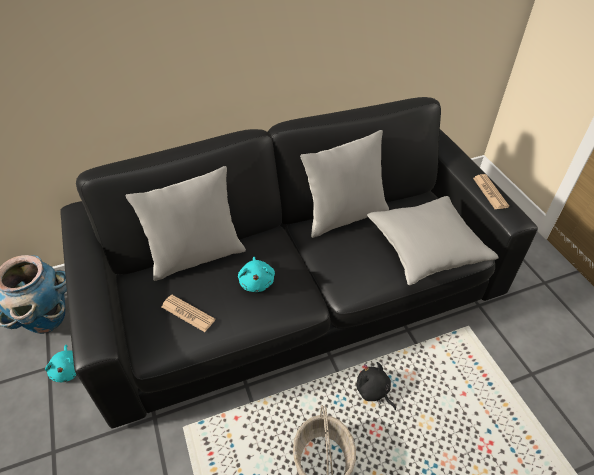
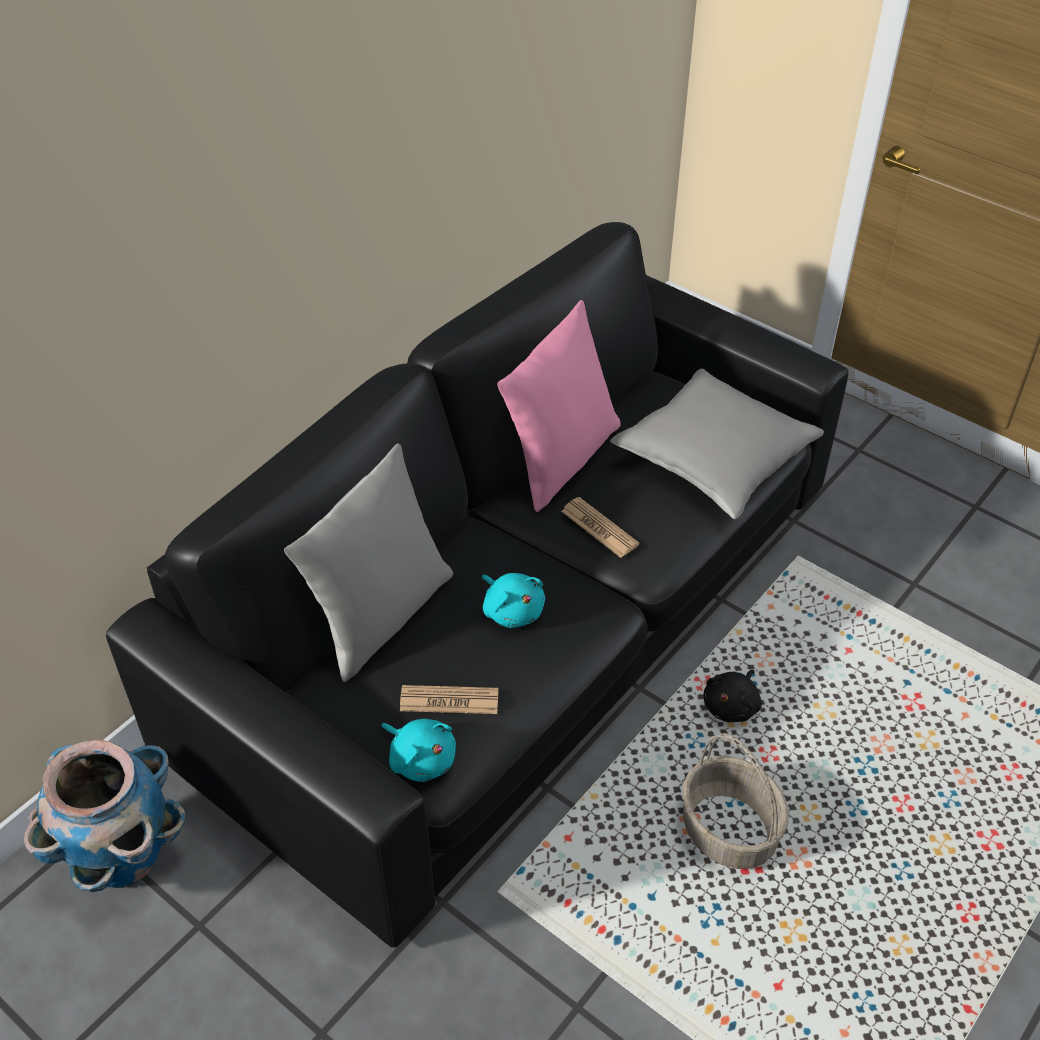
camera: 30 degrees left, 0 degrees up
turquoise plush toy [45,345,77,382] -> turquoise plush toy moved to [381,719,456,782]
grey pillow [300,130,389,238] -> pink pillow [497,300,621,512]
black plush toy [357,362,396,410] -> black plush toy turned 75 degrees counterclockwise [703,670,762,722]
newspaper [473,174,509,209] -> newspaper moved to [561,497,639,558]

